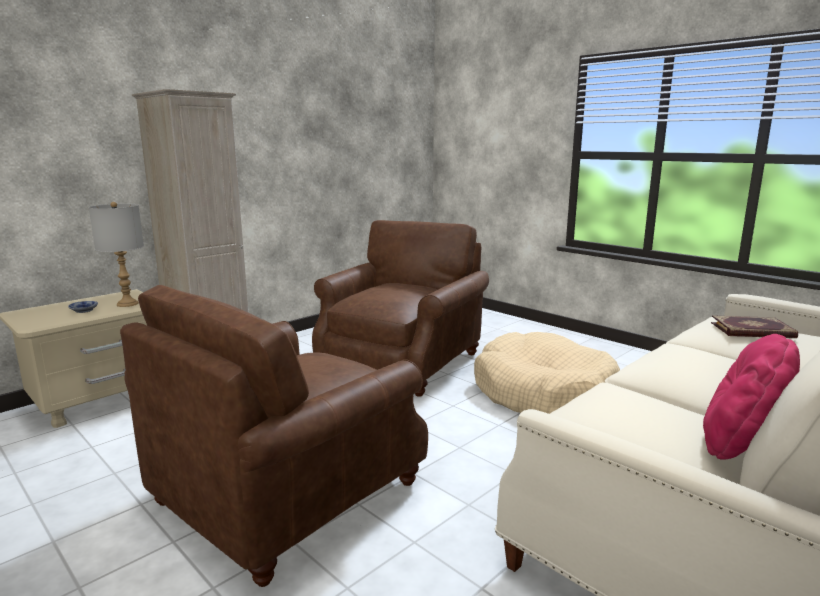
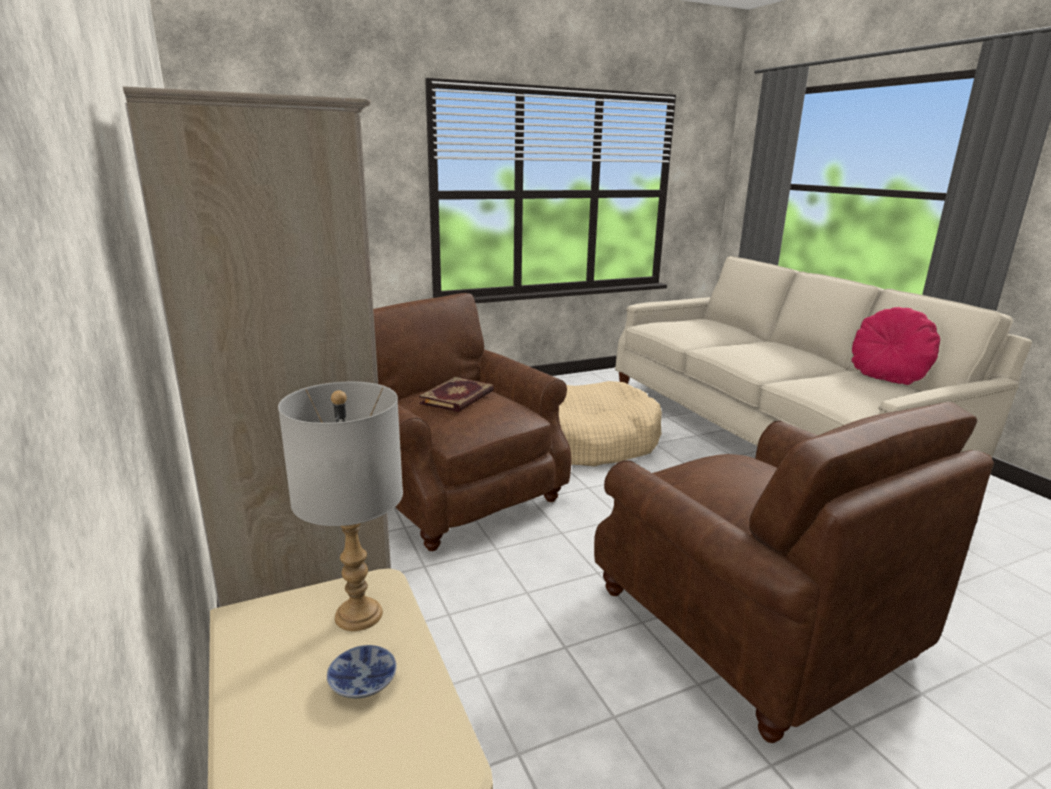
camera: 70 degrees left, 5 degrees up
book [711,315,798,338] -> book moved to [419,377,494,412]

